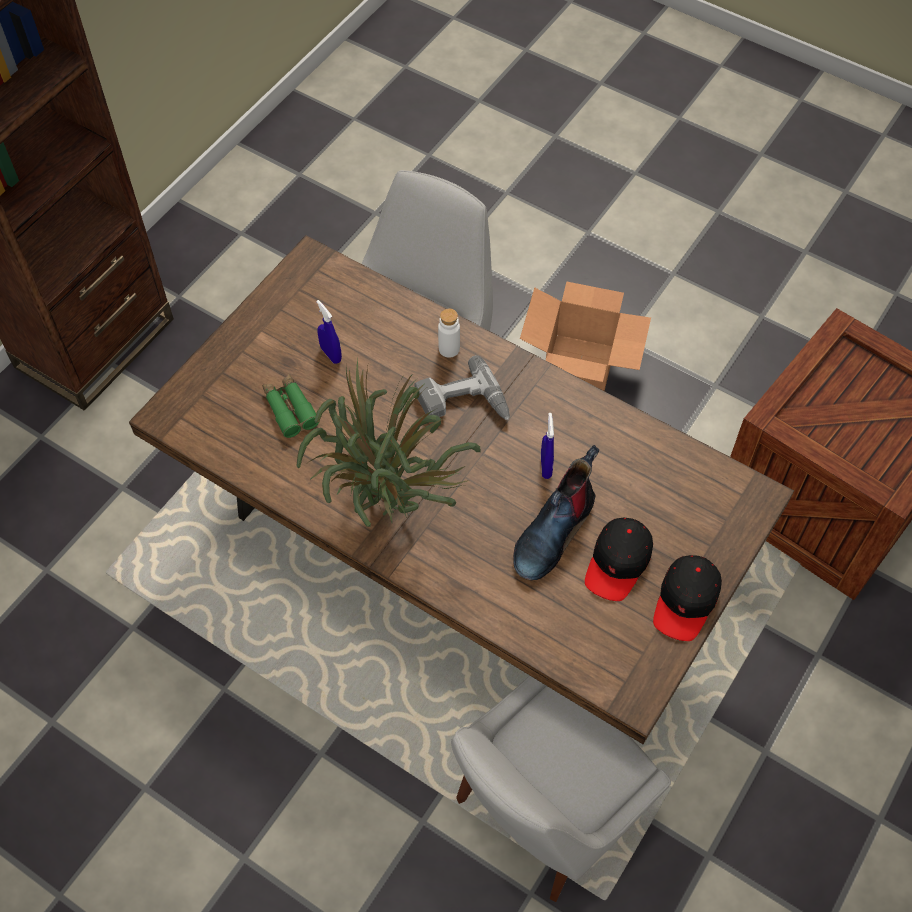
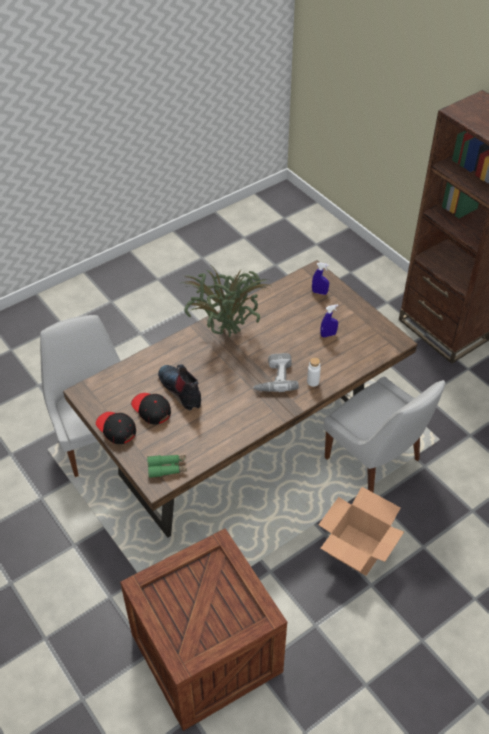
camera: 110 degrees right, 10 degrees down
green binoculars [262,374,320,438] -> green binoculars moved to [147,455,187,478]
blue spray bottle [541,413,554,479] -> blue spray bottle moved to [312,262,329,295]

